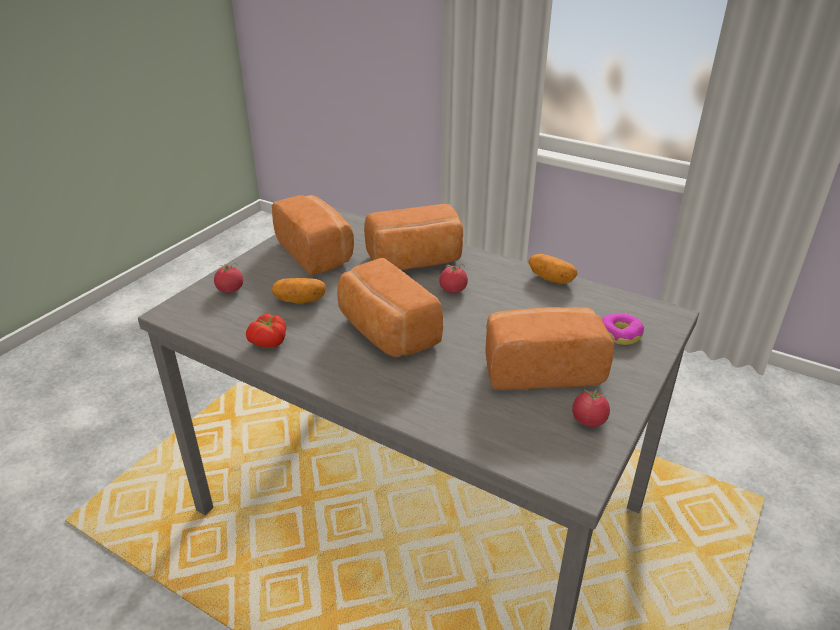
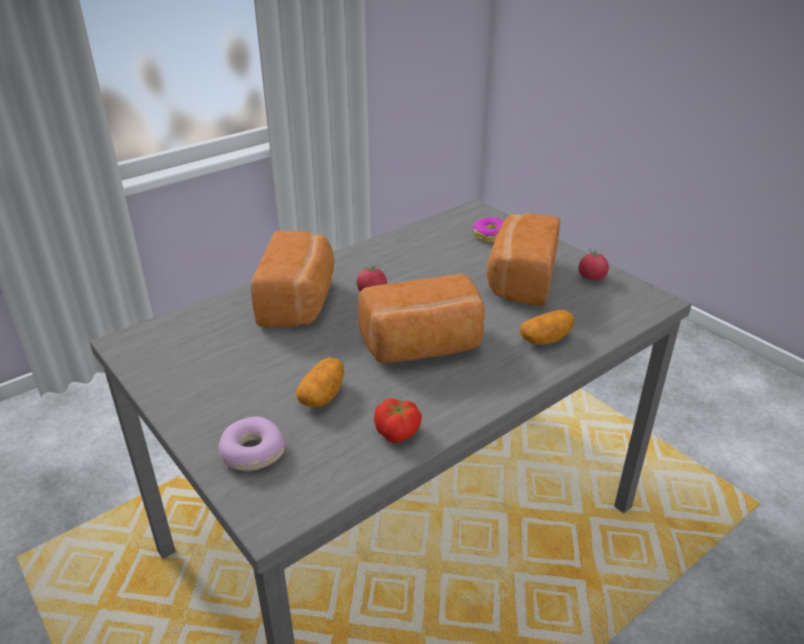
camera: 70 degrees left, 0 degrees up
tomato [214,263,243,293] -> donut [219,417,286,471]
bread [272,195,354,275] -> none
potato [529,254,578,284] -> potato moved to [520,310,574,345]

